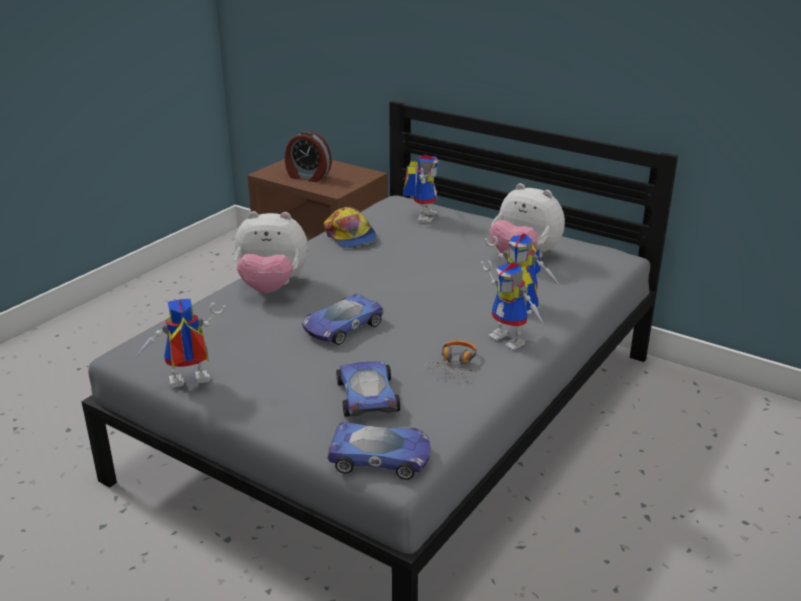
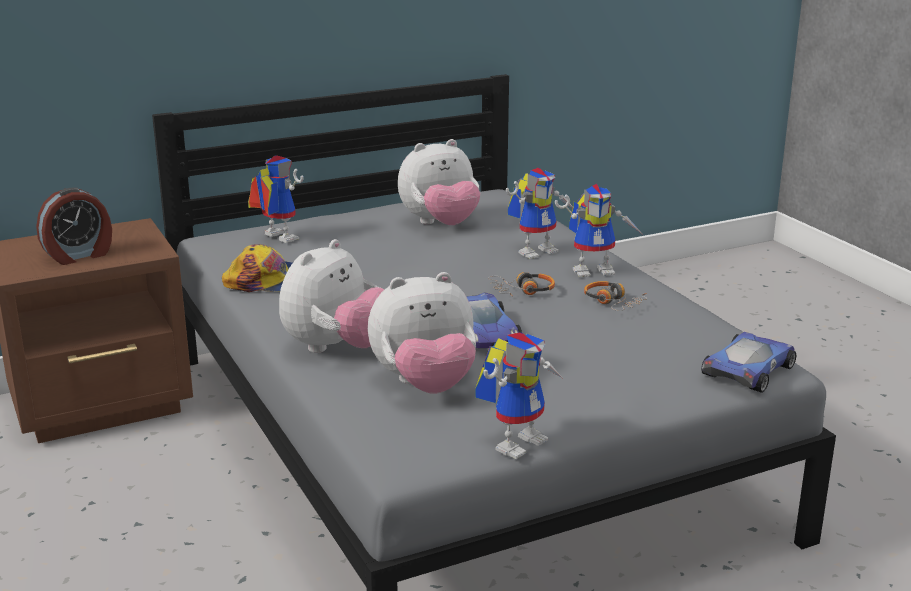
camera: 60 degrees left, 5 degrees down
toy robot [133,299,226,388] -> toy robot turned 150 degrees counterclockwise [475,332,562,459]
toy car [336,361,400,417] -> none
none -> plush toy [368,272,476,393]
none -> headphones [488,272,555,296]

